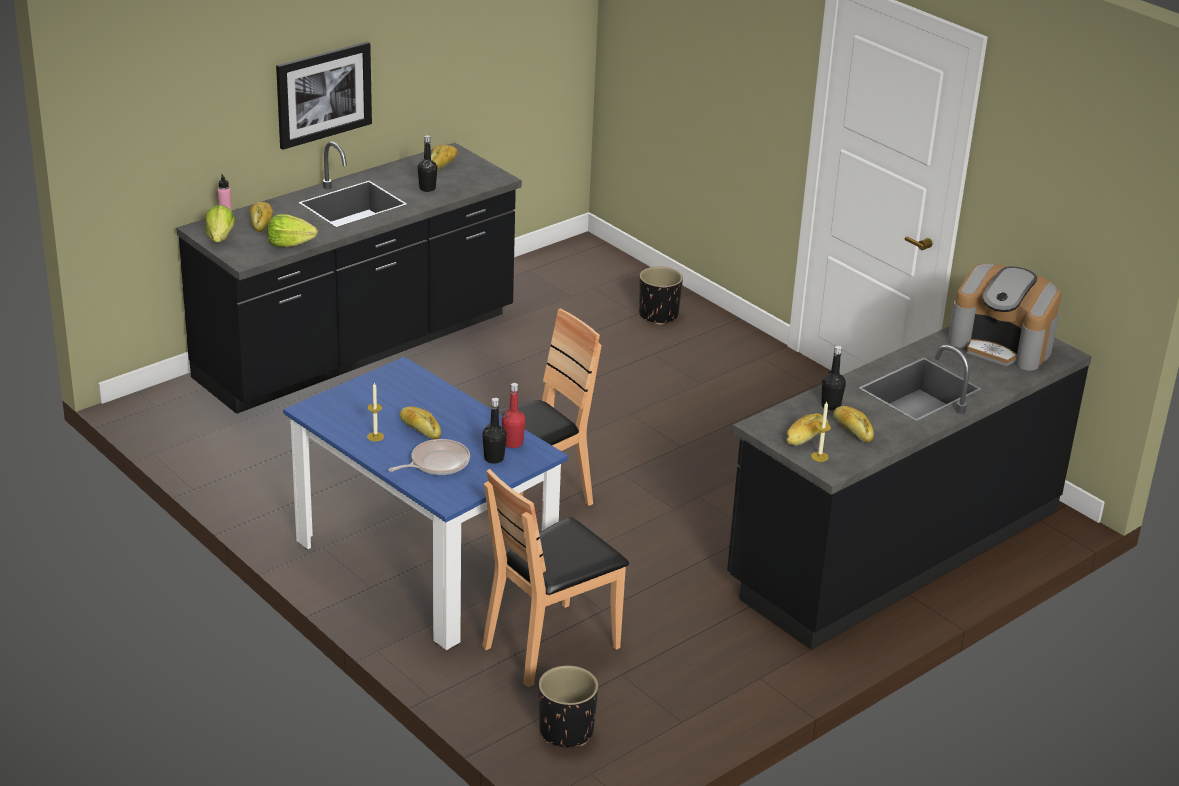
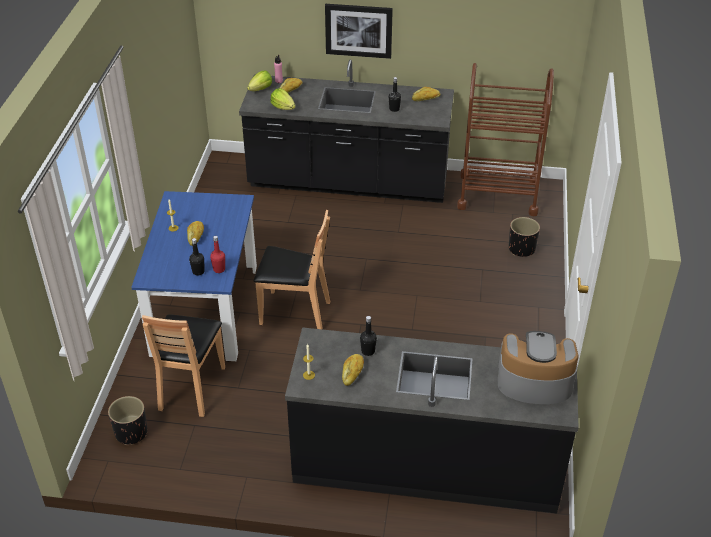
camera: 50 degrees right, 10 degrees up
frying pan [388,439,470,475] -> none
brown chair [482,469,629,687] -> brown chair turned 90 degrees counterclockwise [142,314,225,417]
bread [786,413,829,445] -> none
coffee machine [948,264,1061,371] -> coffee machine turned 105 degrees clockwise [498,331,579,404]
none -> brown cart [457,63,554,216]

